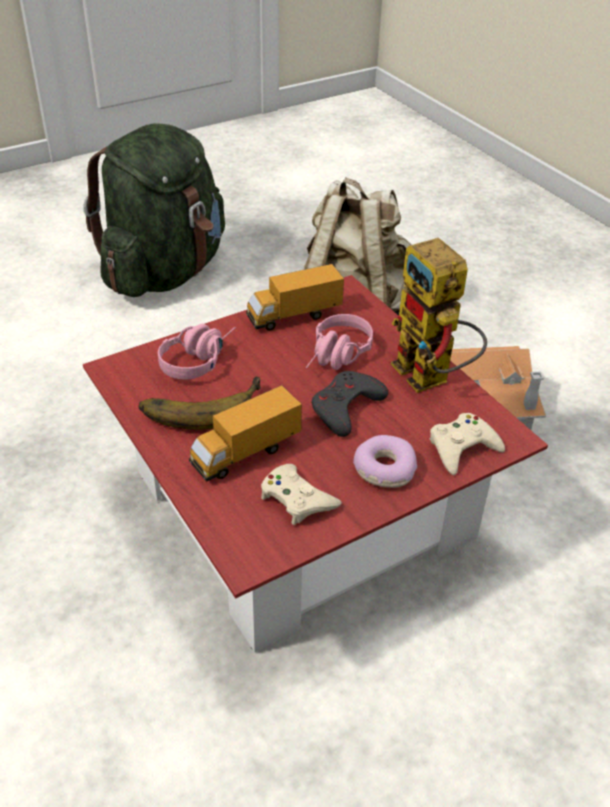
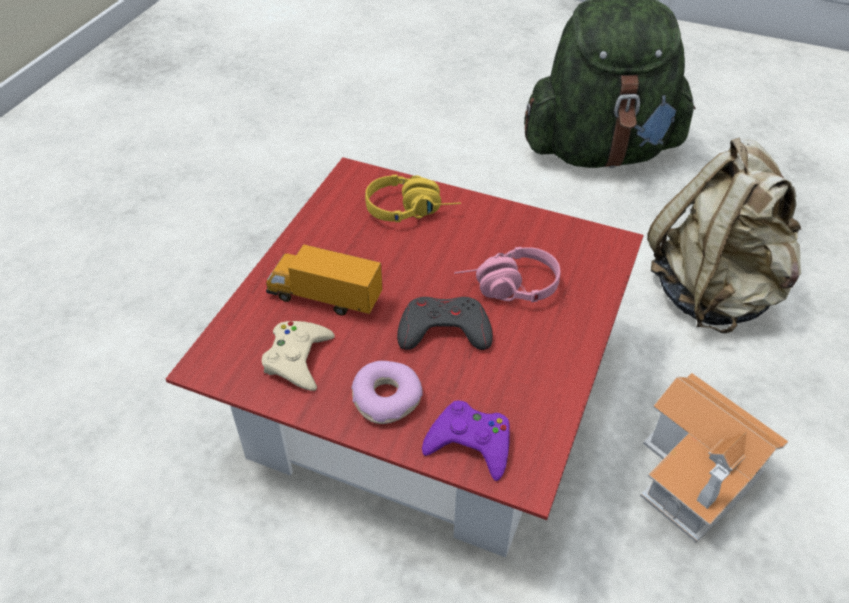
camera: 55 degrees right, 5 degrees up
banana [138,376,261,430] -> none
pink headphones [158,324,236,379] -> yellow headphones [365,175,461,222]
toy truck [246,264,344,331] -> none
toy robot [391,238,487,393] -> none
beige game controller [430,413,505,475] -> purple game controller [422,401,510,481]

